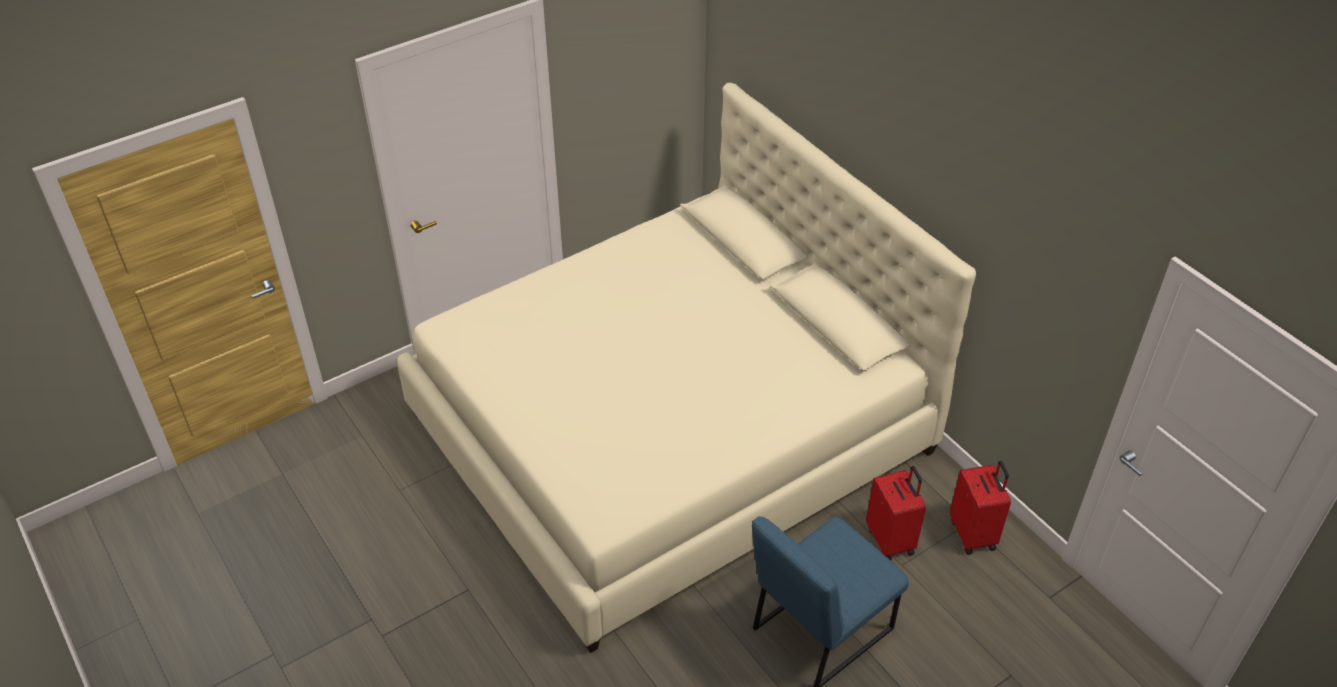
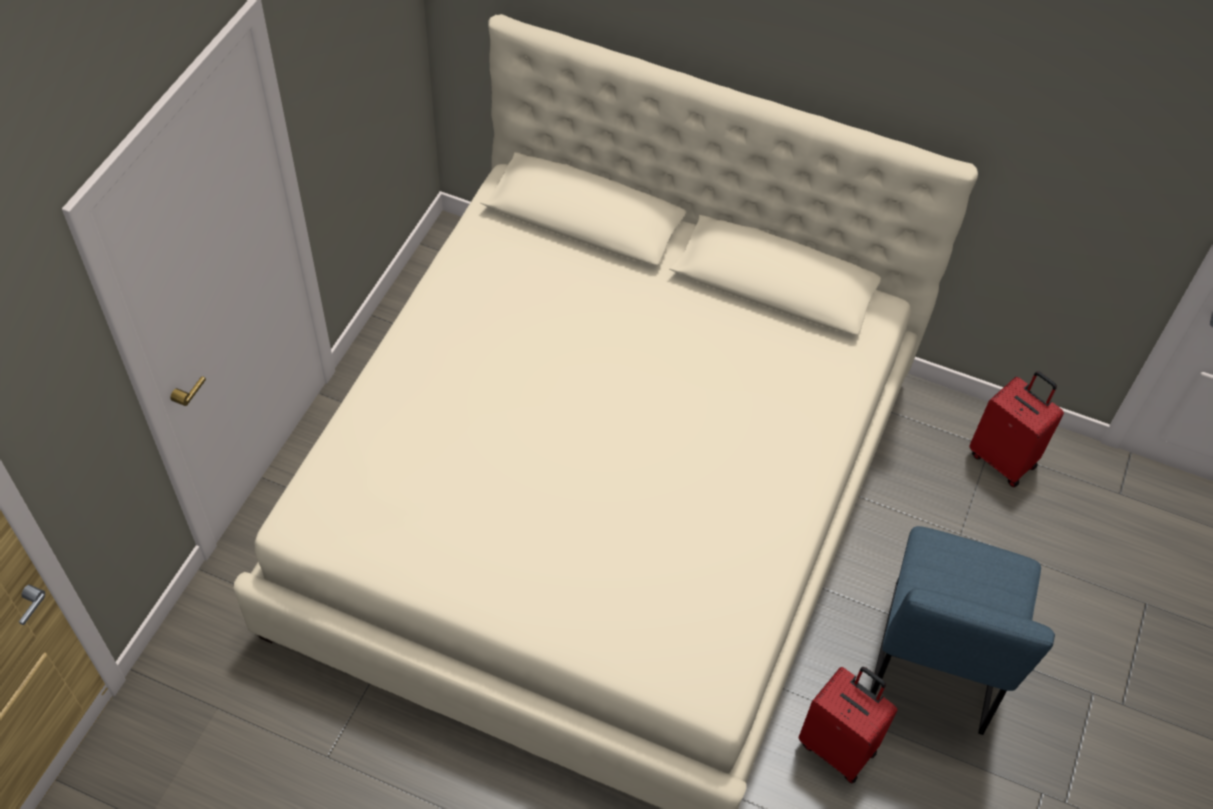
camera: 35 degrees left, 10 degrees up
red suitcase [866,466,926,561] -> red suitcase moved to [798,667,897,783]

